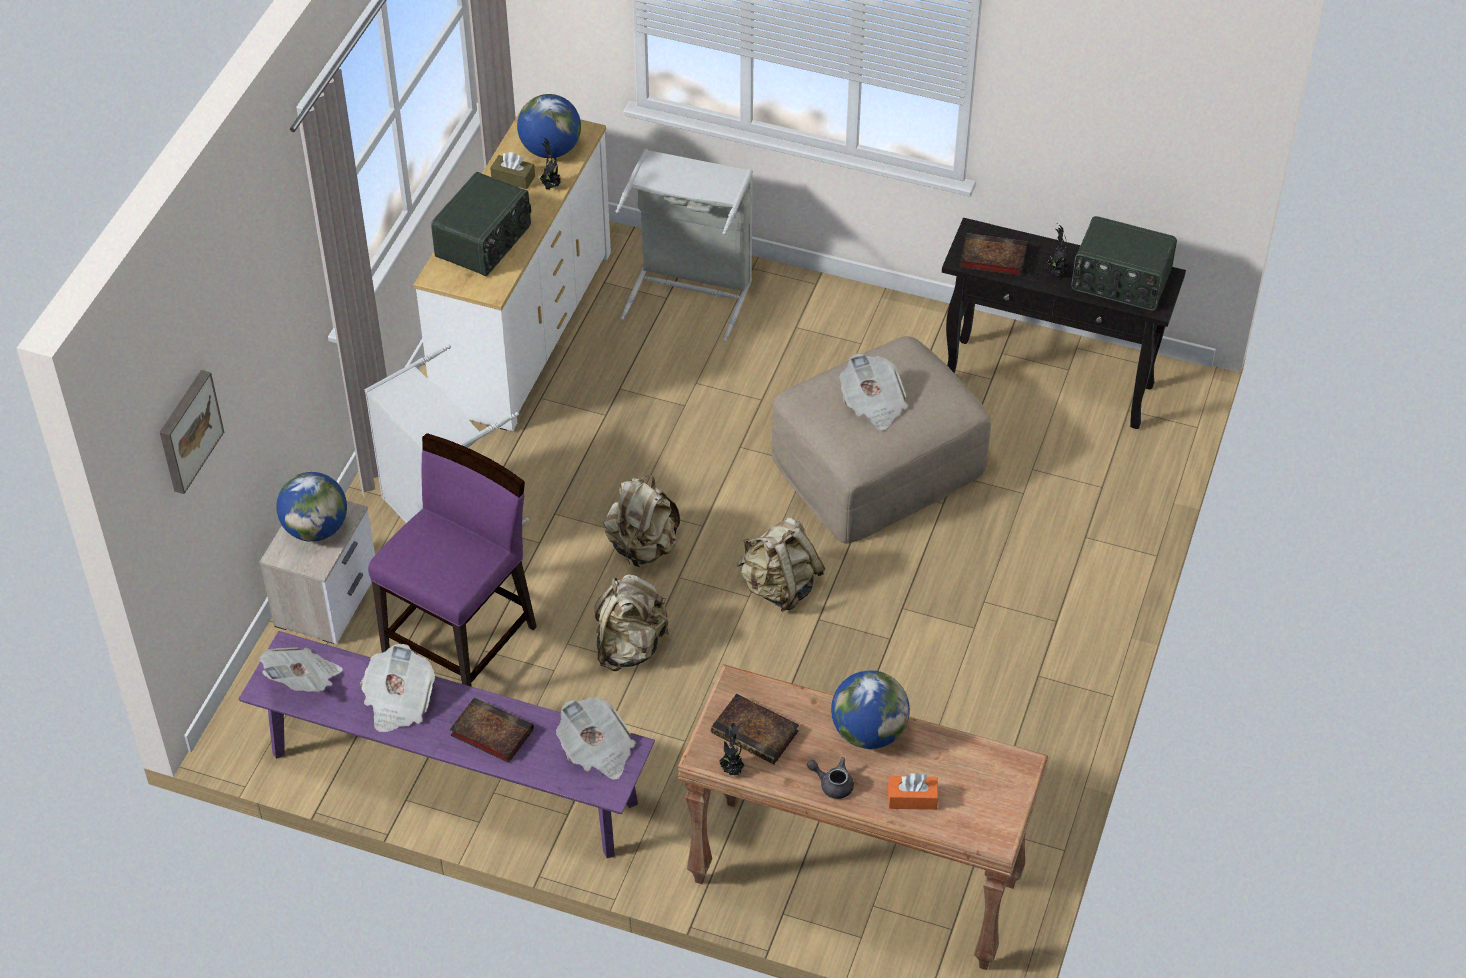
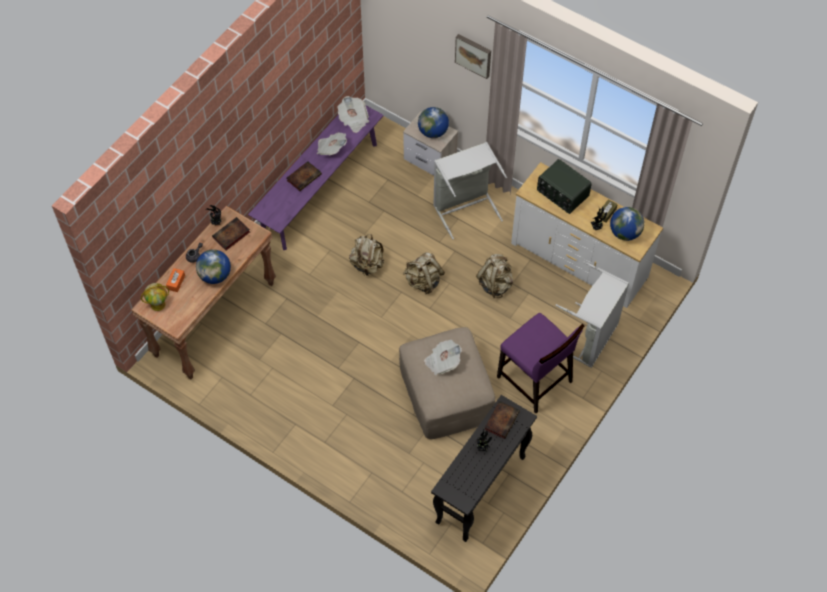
camera: 105 degrees right, 10 degrees up
picture [160,370,224,494] -> picture moved to [455,34,491,79]
purple chair [368,433,537,687] -> purple chair moved to [497,313,584,413]
newspaper [556,697,636,780] -> none
beige backpack [737,518,825,612] -> beige backpack moved to [476,254,513,298]
radio [1071,216,1177,310] -> none
none -> globe [141,283,169,311]

